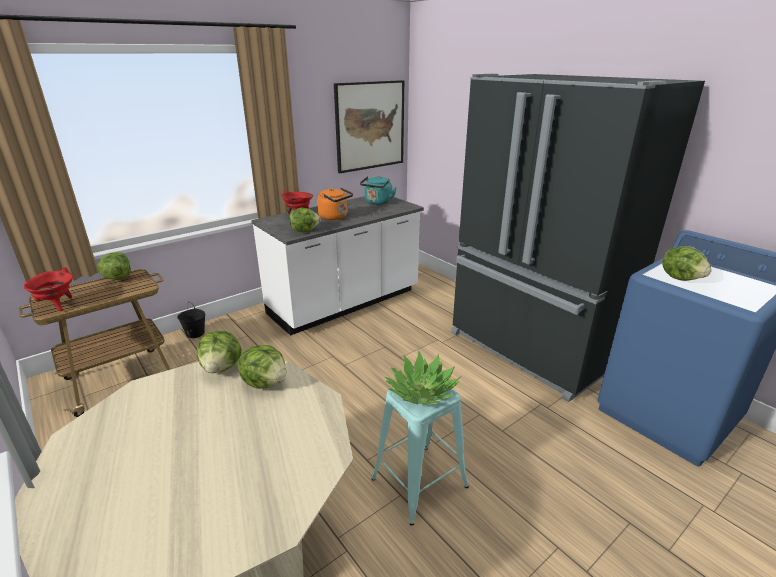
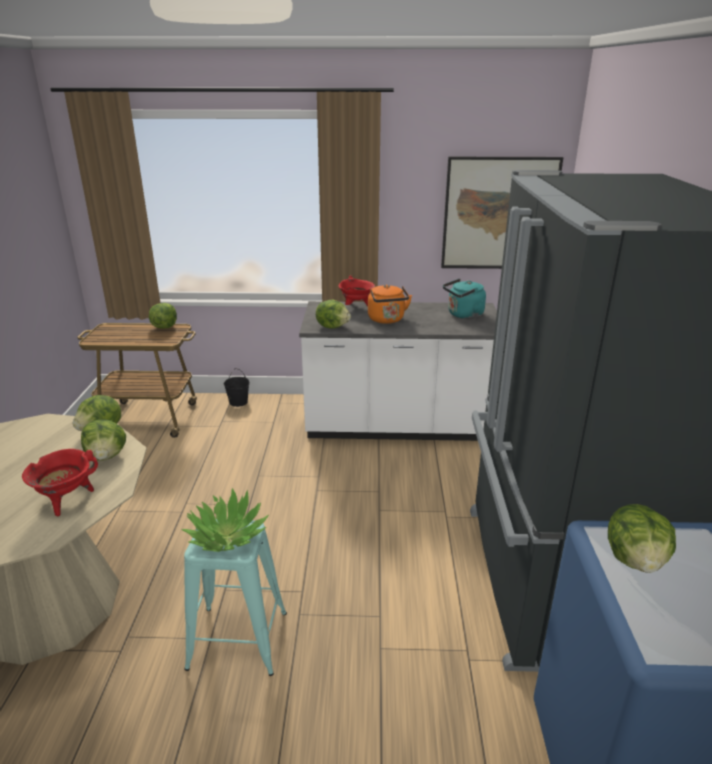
camera: 40 degrees right, 0 degrees up
red cooking pot [24,267,73,311] -> red cooking pot moved to [22,449,98,516]

